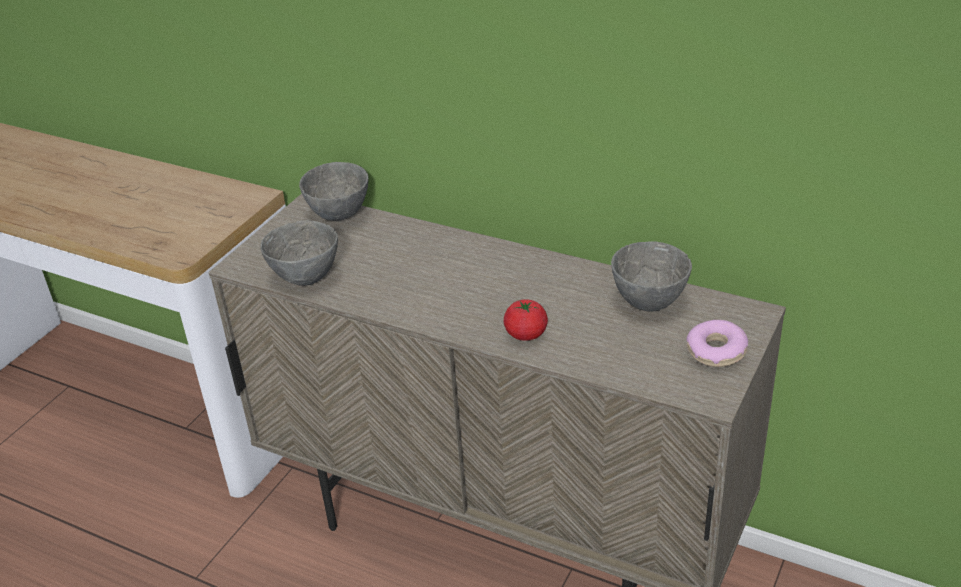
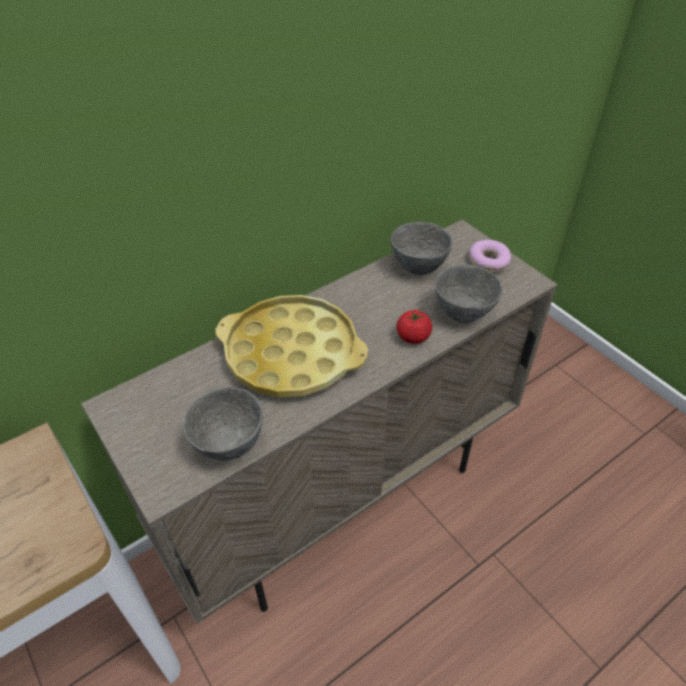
camera: 65 degrees left, 10 degrees up
grey bowl [299,162,369,221] -> grey bowl moved to [435,265,503,323]
none -> yellow tray [215,295,368,397]

